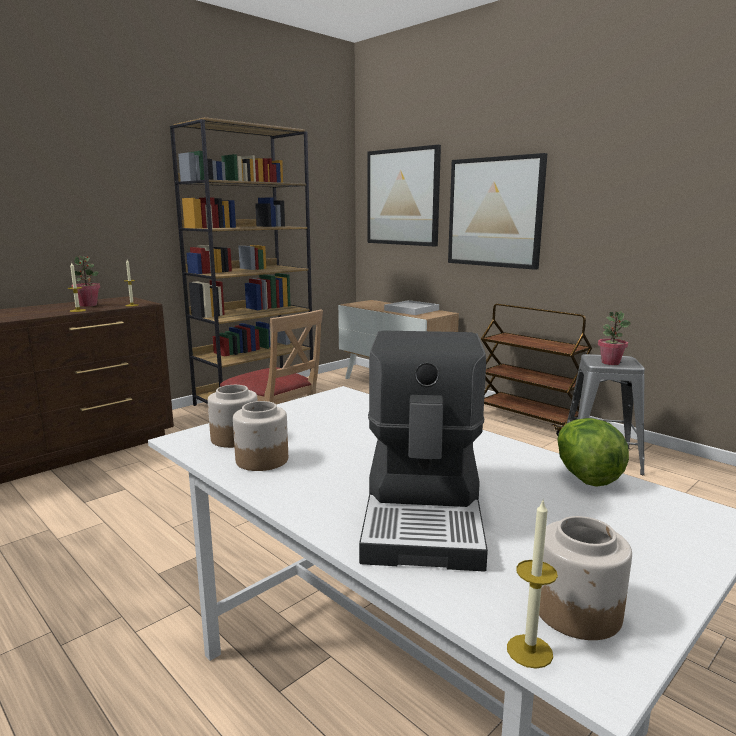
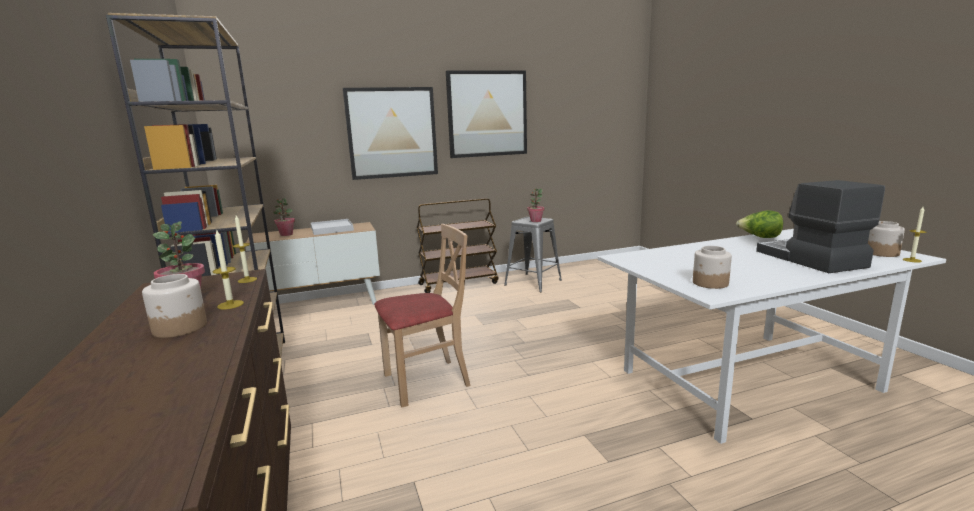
camera: 65 degrees left, 0 degrees up
jar [233,401,288,471] -> jar moved to [142,274,207,338]
coffee machine [359,330,488,572] -> coffee machine turned 135 degrees counterclockwise [756,180,885,273]
picture [367,145,441,246] -> picture moved to [446,70,527,158]
none -> potted plant [273,198,295,236]

